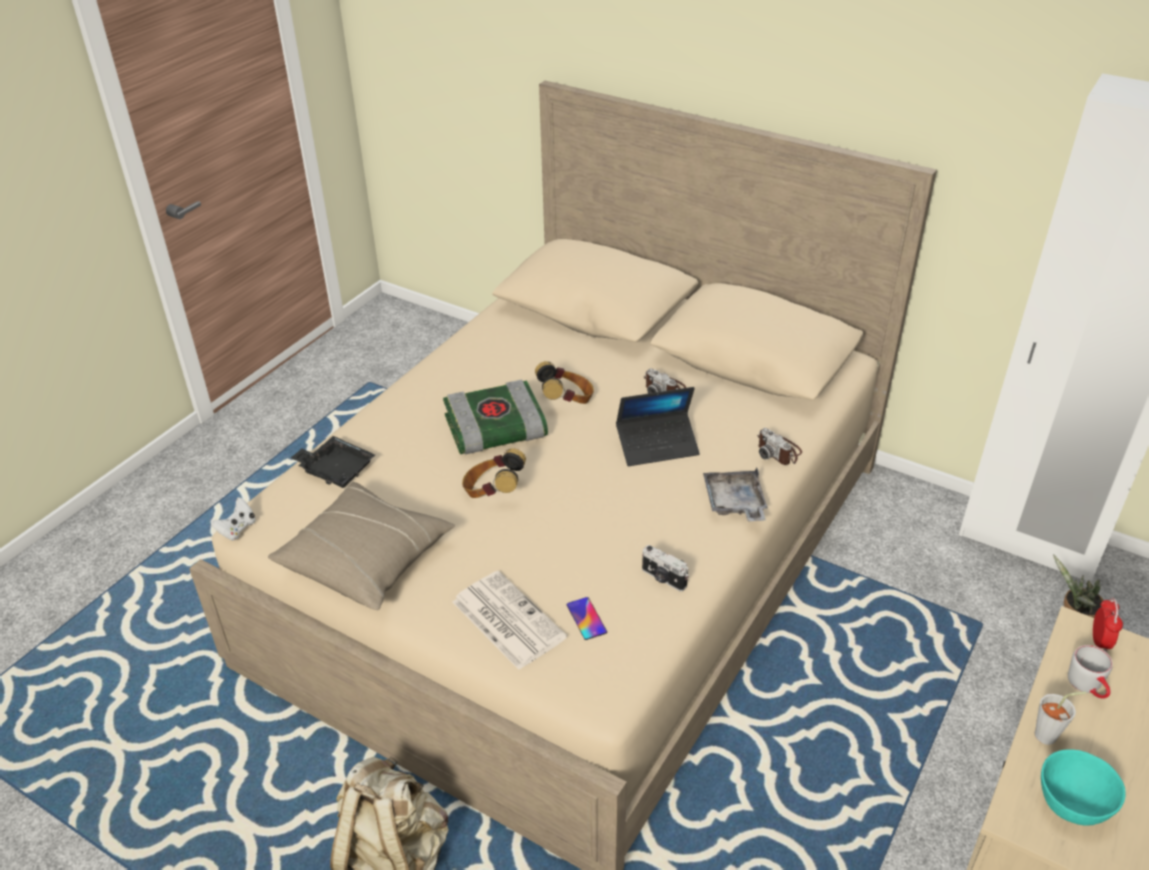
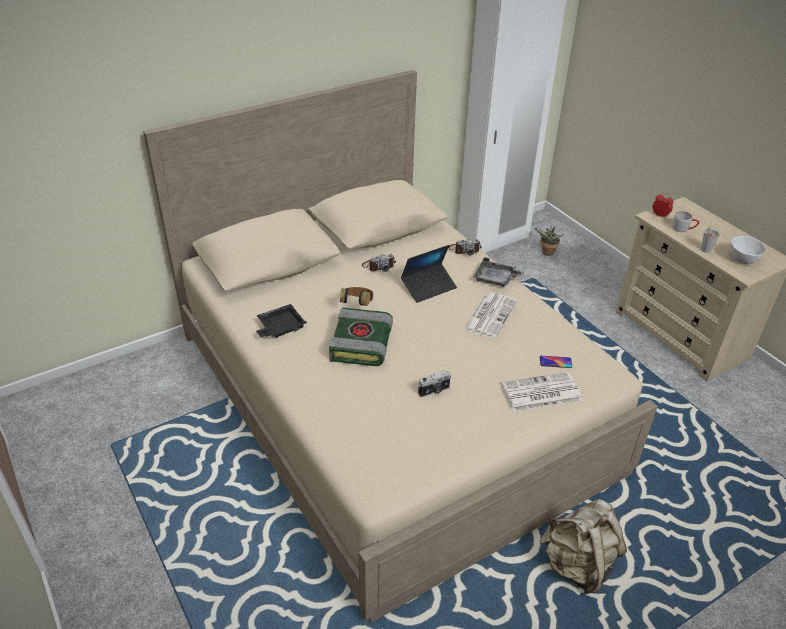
camera: 65 degrees left, 0 degrees up
white game controller [211,497,256,540] -> none
beige pillow [268,482,455,610] -> none
black tray [290,436,375,488] -> black tray moved to [256,304,307,338]
headphones [462,448,526,498] -> none
laptop [616,387,700,466] -> laptop turned 45 degrees clockwise [401,245,457,303]
camera [642,545,689,591] -> camera moved to [418,370,451,397]
turquoise bowl [1041,749,1126,826] -> white bowl [730,236,766,264]
none -> newspaper [463,292,517,339]

